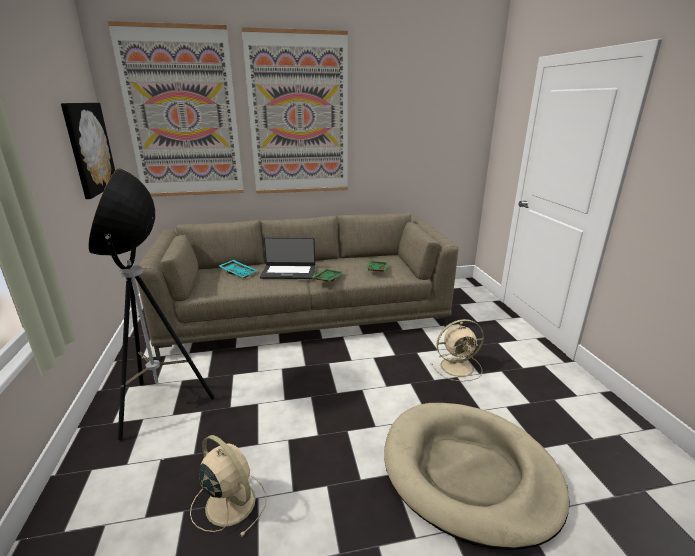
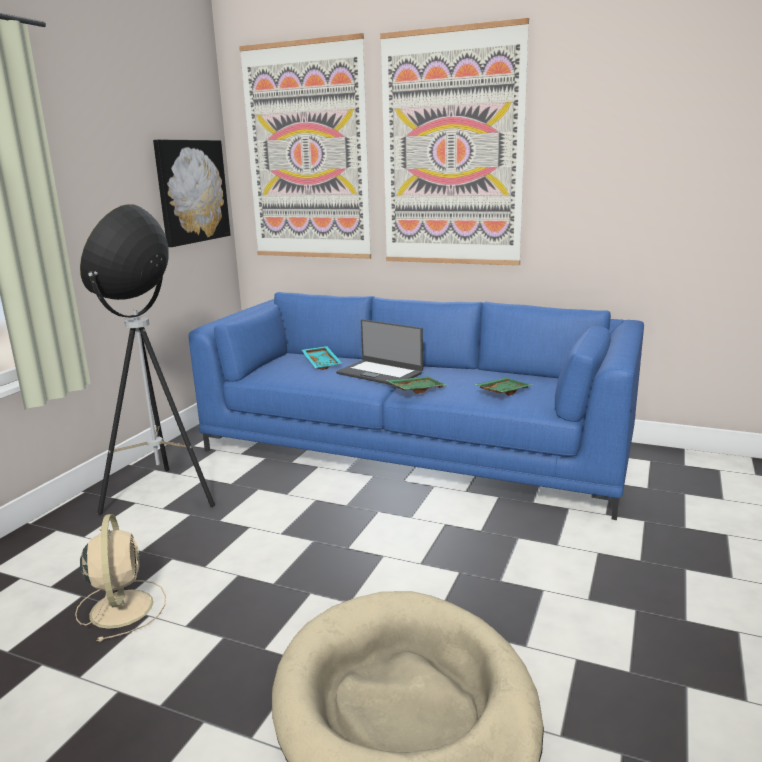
camera: 35 degrees right, 5 degrees down
beige sofa [137,213,458,359] -> blue sofa [189,292,644,520]
beige fan [430,319,484,381] -> none

